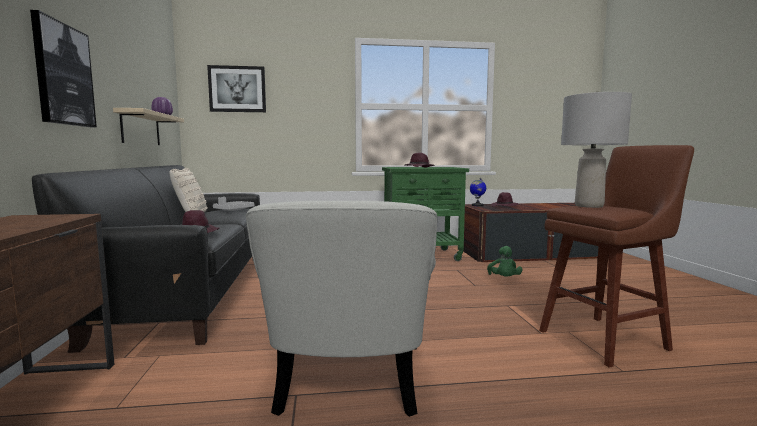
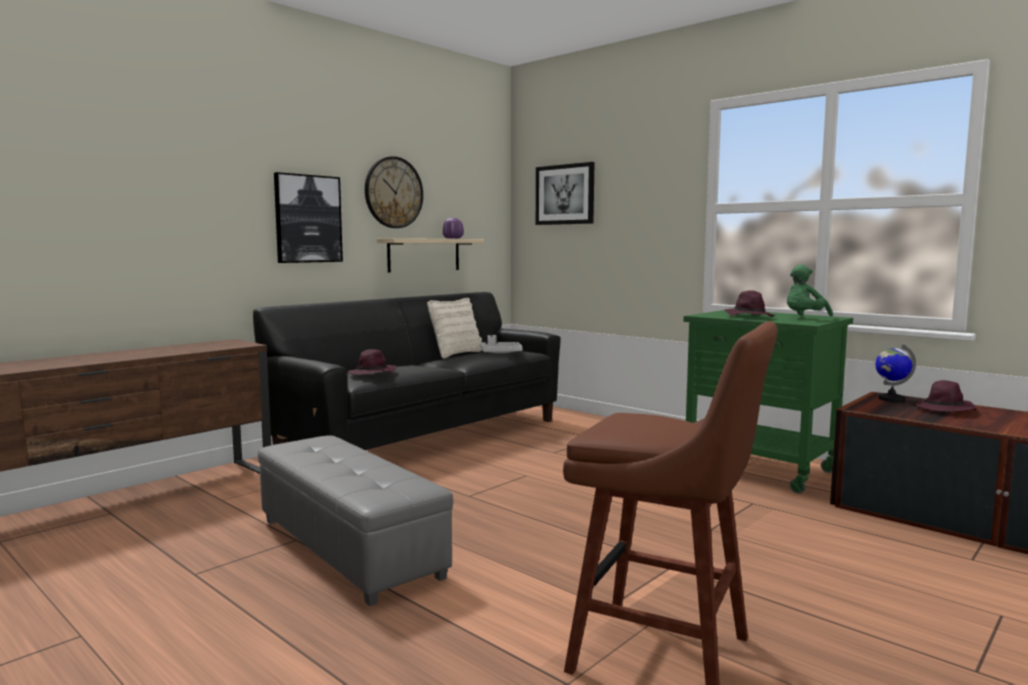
camera: 50 degrees right, 0 degrees up
white armchair [246,201,438,417] -> grey ottoman [258,435,453,606]
green plush toy [487,246,523,276] -> green plush toy moved to [787,265,833,316]
grey table lamp [561,91,632,208] -> none
none -> wall clock [365,156,423,228]

